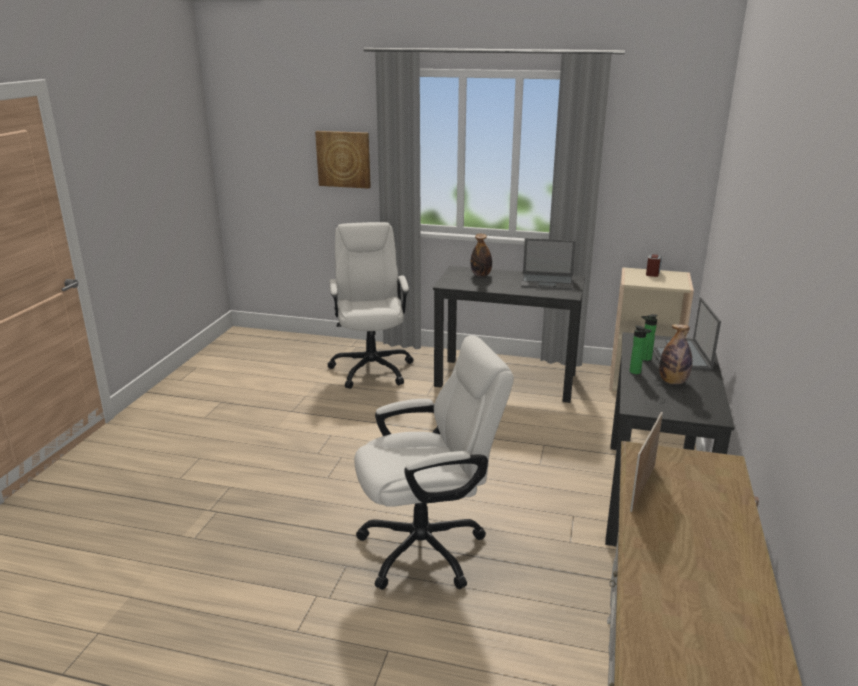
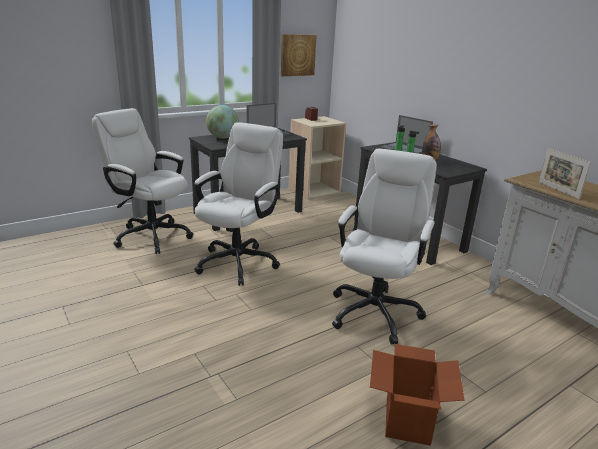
camera: 50 degrees left, 0 degrees up
picture [315,131,371,189] -> picture moved to [281,34,317,76]
bottle [470,233,492,277] -> globe [206,105,239,139]
none -> white office chair [194,122,283,286]
none -> cardboard box [370,344,465,446]

